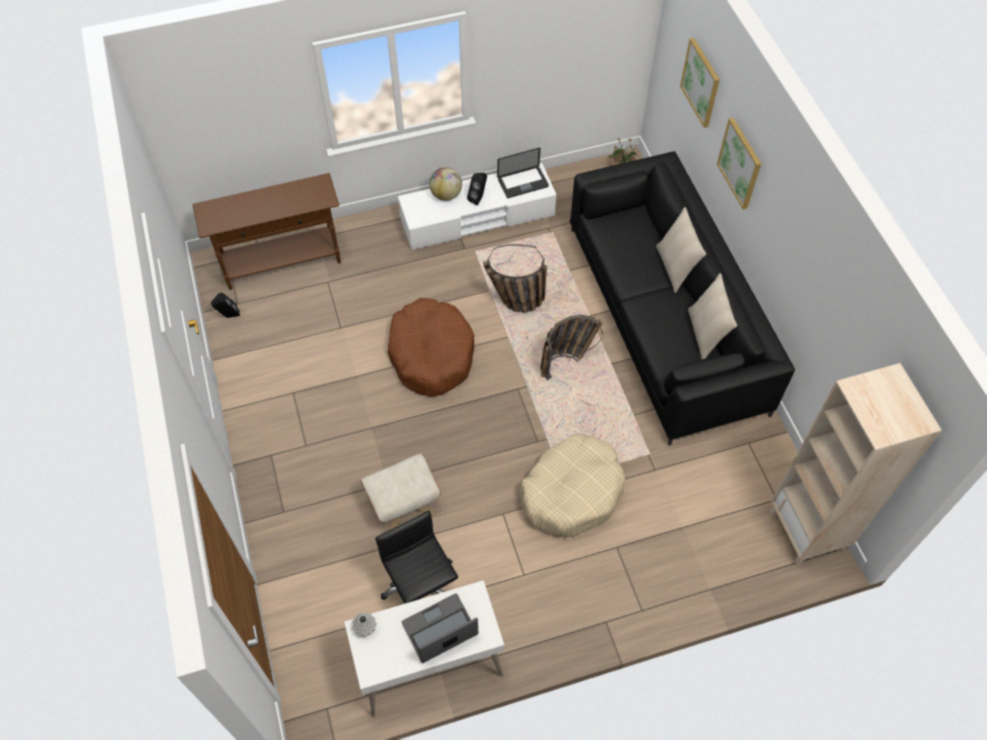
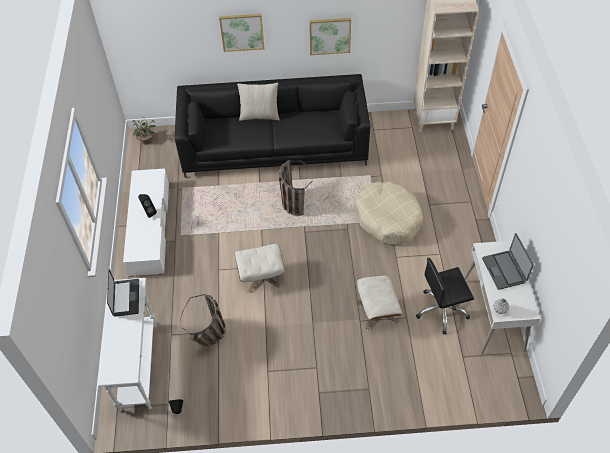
camera: 75 degrees left, 5 degrees down
brown console table [192,173,341,290] -> white console table [98,278,157,412]
brown dog bed [387,298,474,397] -> beige ottoman [234,244,285,293]
globe [429,167,462,201] -> none
basket [483,244,547,313] -> basket moved to [180,294,225,346]
laptop [497,148,549,198] -> laptop moved to [107,269,139,317]
picture [680,38,720,128] -> picture moved to [309,18,351,55]
beige pillow [688,273,737,359] -> none

